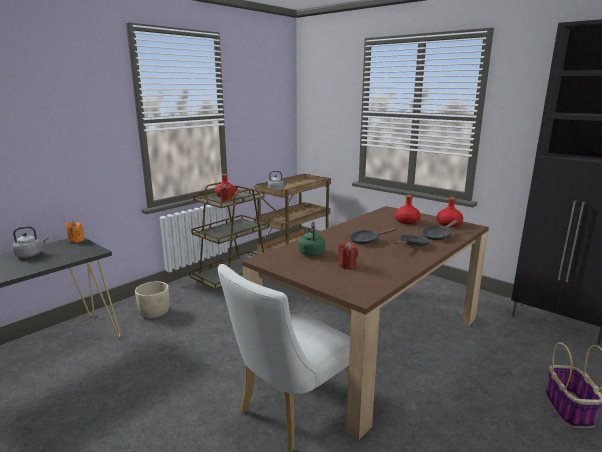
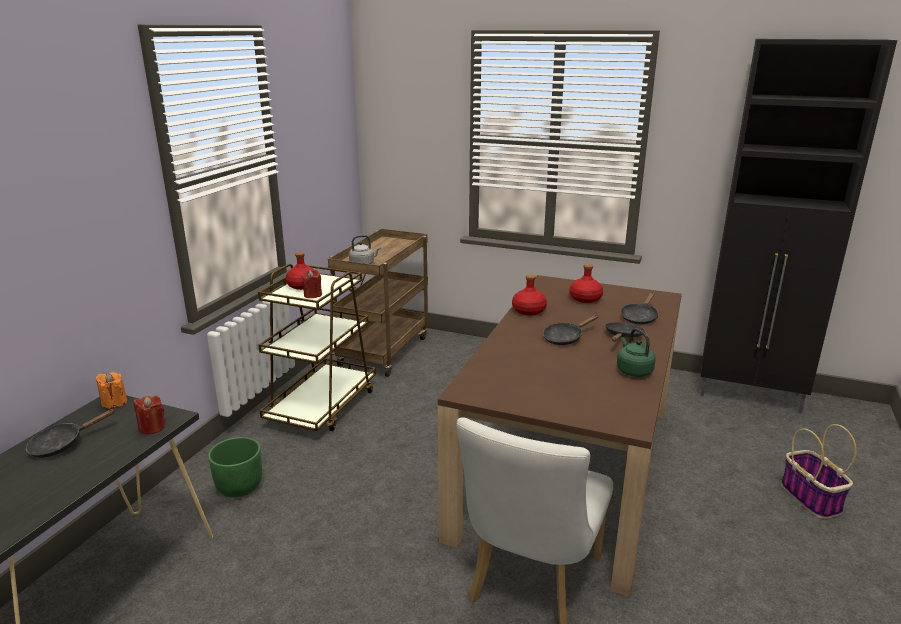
camera: 20 degrees left, 5 degrees up
grey kettle [12,226,49,258] -> black frying pan [26,409,116,458]
beige planter [135,281,169,318] -> green planter [208,437,262,498]
green kettle [299,221,325,256] -> green kettle moved to [617,328,656,377]
red candle [338,241,358,269] -> red candle moved to [134,396,166,435]
red bottle [436,197,463,227] -> red bottle moved to [512,274,547,315]

